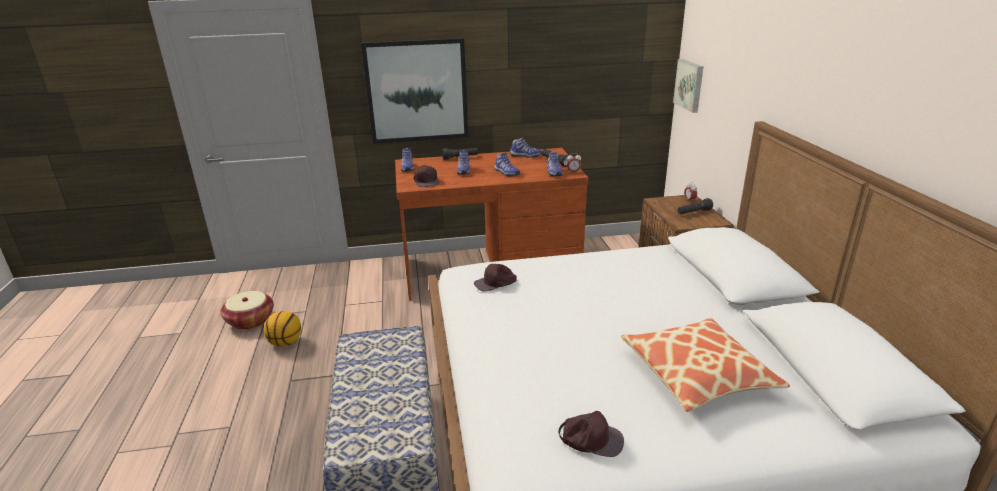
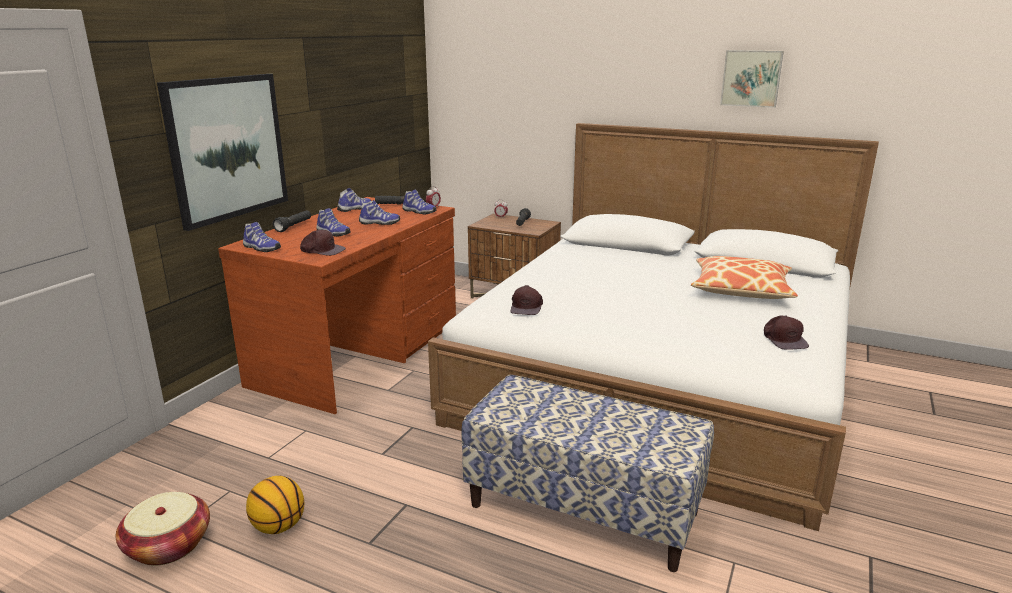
camera: 55 degrees left, 5 degrees down
brown cap [558,411,624,457] -> brown cap turned 120 degrees clockwise [764,315,809,350]
picture [673,59,703,113] -> picture moved to [720,50,784,108]

